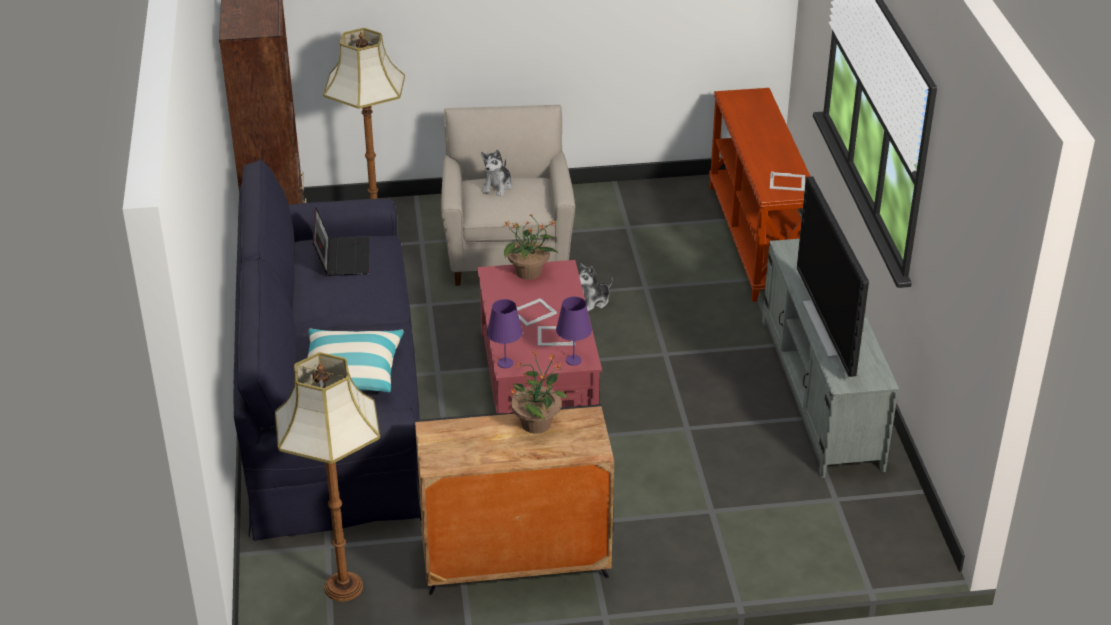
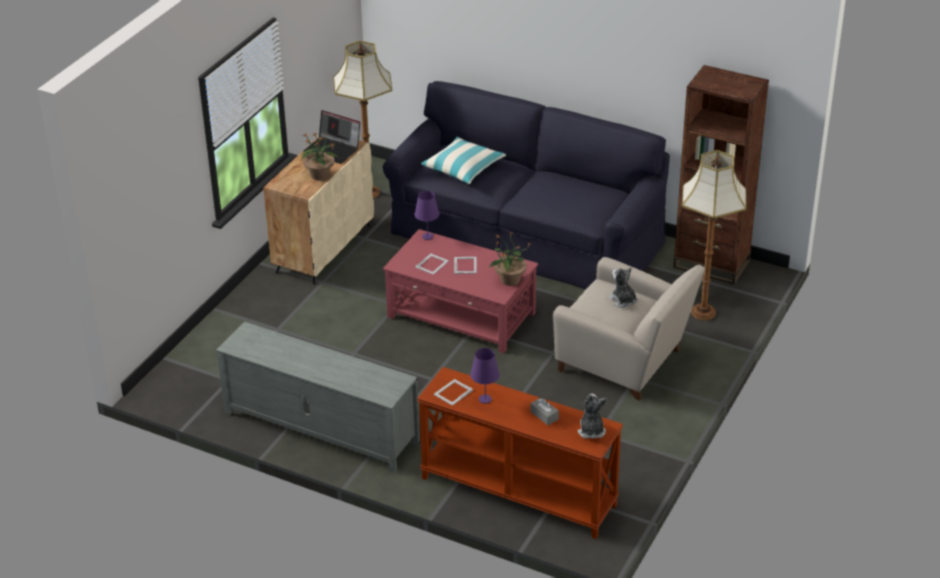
camera: 125 degrees right, 0 degrees up
laptop [313,207,369,276] -> laptop moved to [303,110,360,164]
black cabinet [415,404,614,595] -> beige cabinet [263,136,374,285]
purple table lamp [556,297,592,366] -> purple table lamp moved to [470,348,500,404]
plush toy [579,263,613,311] -> plush toy moved to [578,394,607,439]
television [797,176,869,378] -> none
none -> grey tissue box [530,397,559,425]

